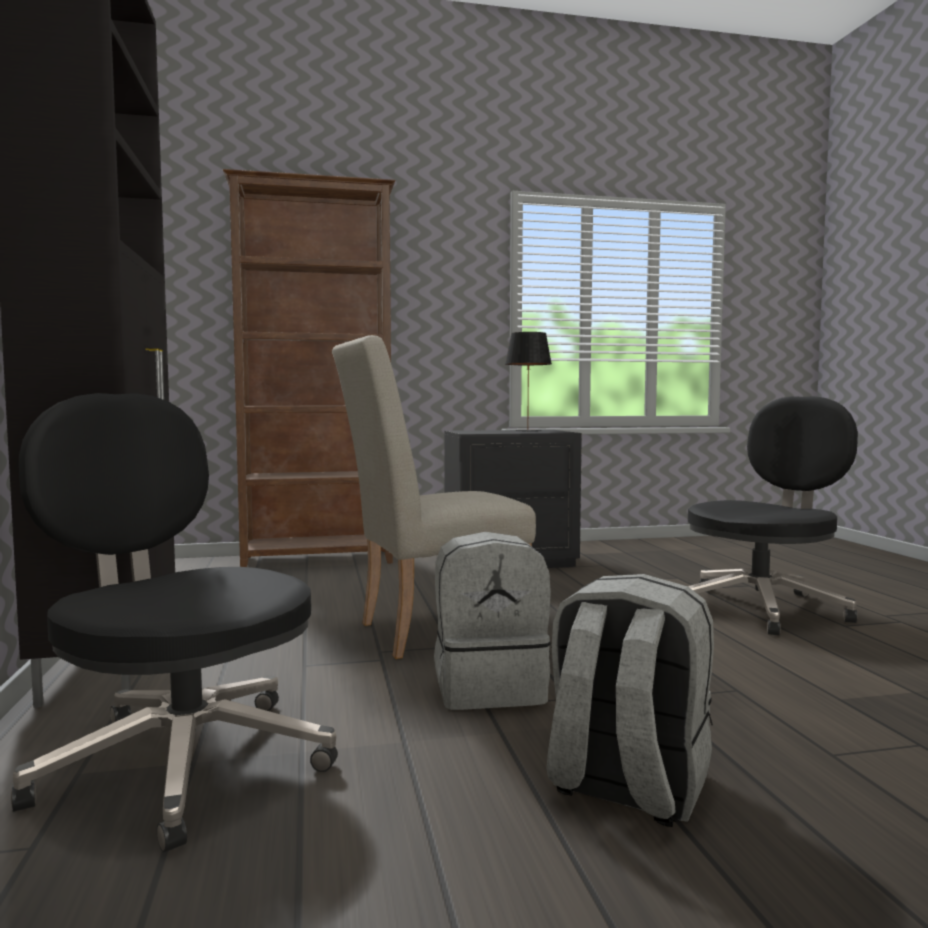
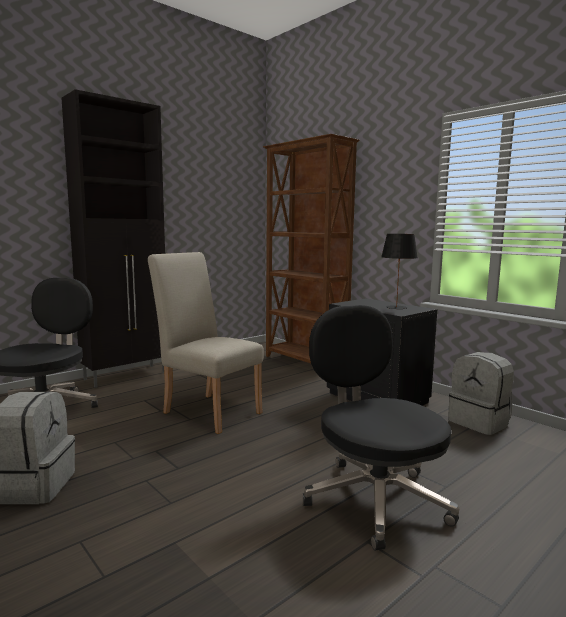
camera: 60 degrees right, 5 degrees up
grey backpack [434,532,552,710] -> grey backpack moved to [448,352,514,435]
black office chair [688,396,858,635] -> black office chair turned 135 degrees counterclockwise [302,305,459,551]

